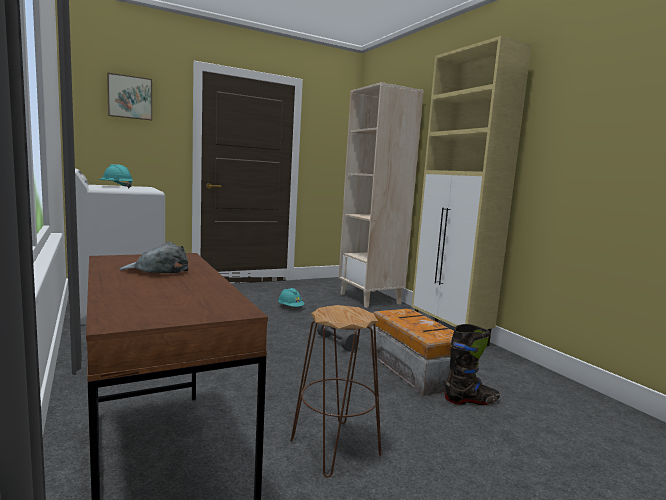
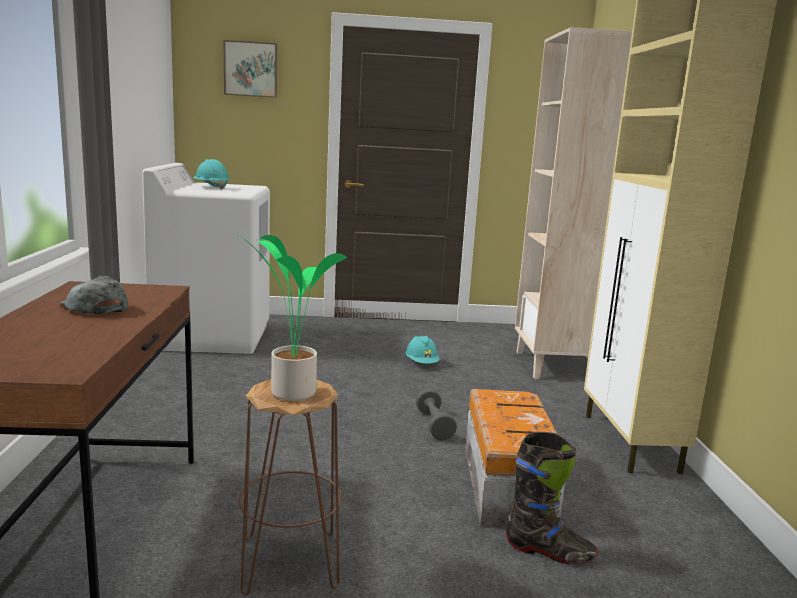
camera: 25 degrees right, 5 degrees up
none -> potted plant [238,235,347,401]

